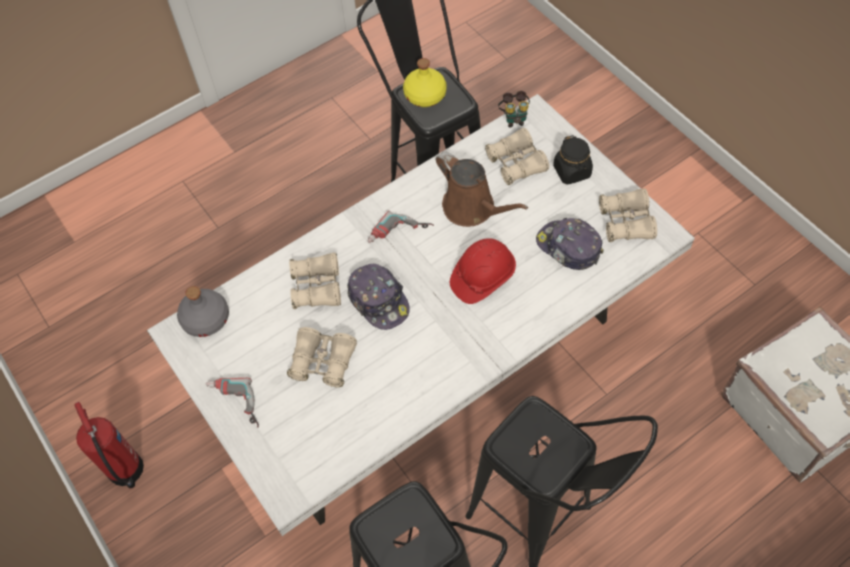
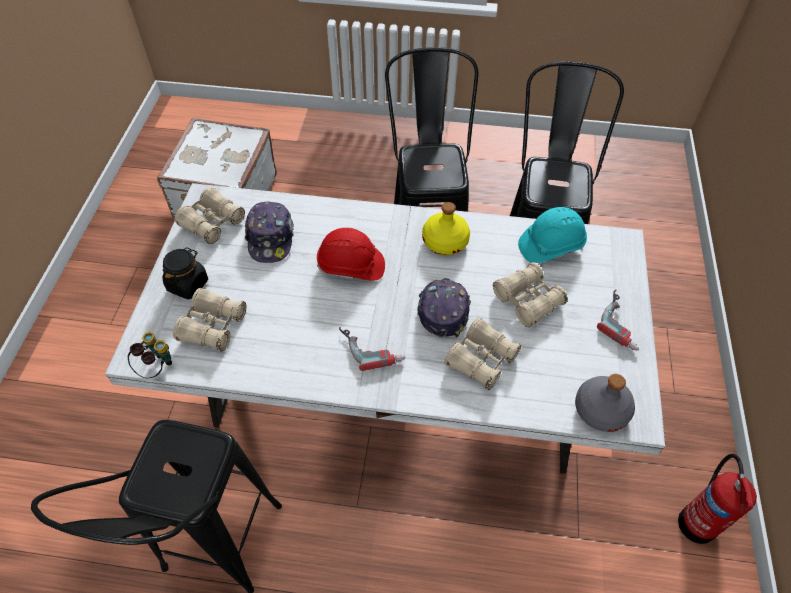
camera: 140 degrees left, 5 degrees down
yellow bottle [403,58,447,107] -> yellow bottle moved to [422,202,470,255]
brown watering can [436,151,528,227] -> none
none -> turquoise hard hat [518,207,587,263]

